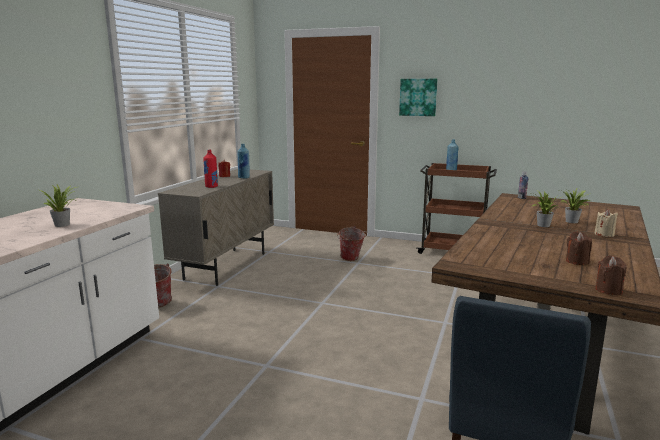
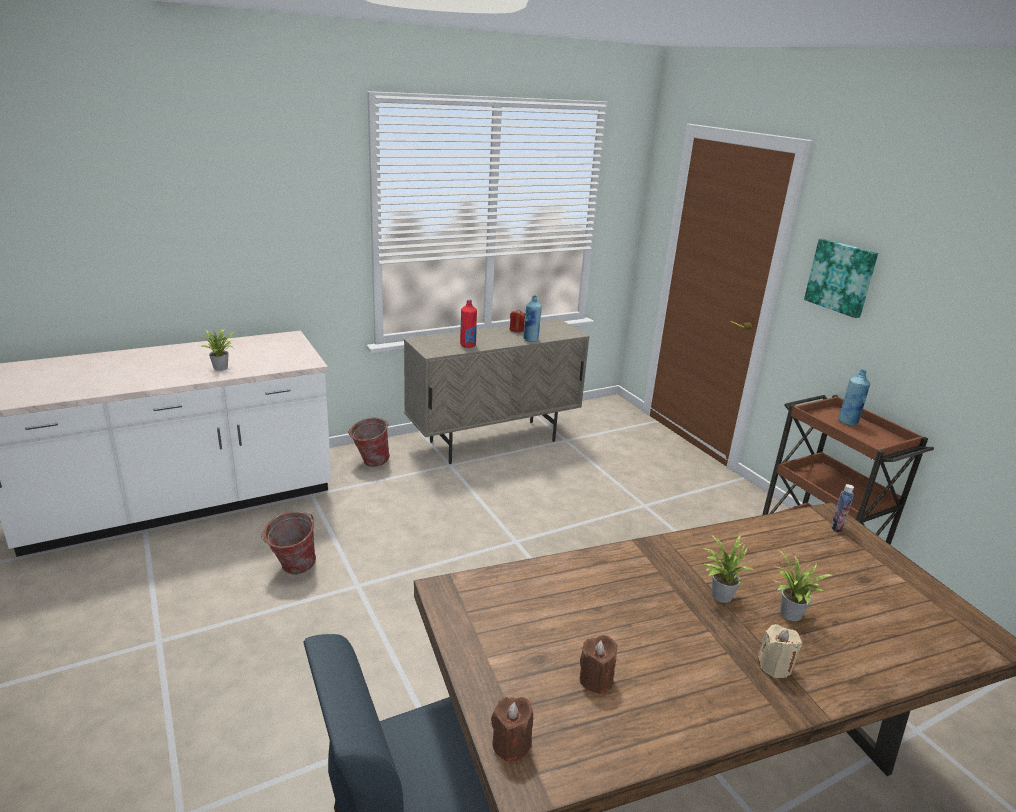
camera: 40 degrees right, 10 degrees up
bucket [337,226,365,261] -> bucket moved to [261,511,316,574]

